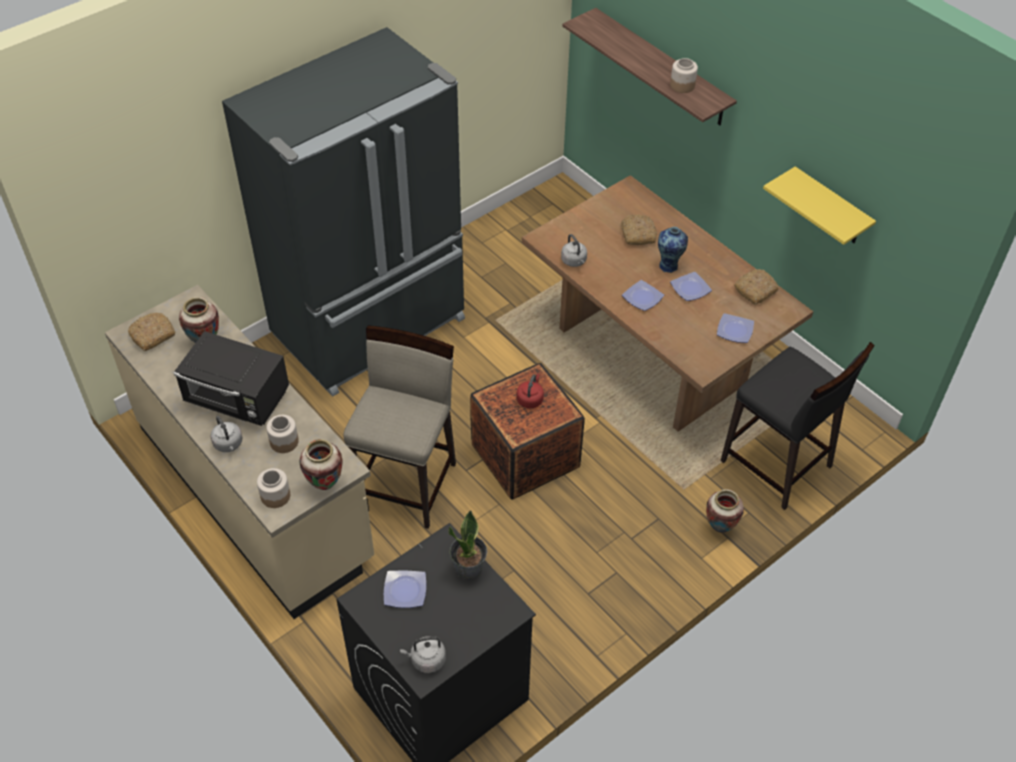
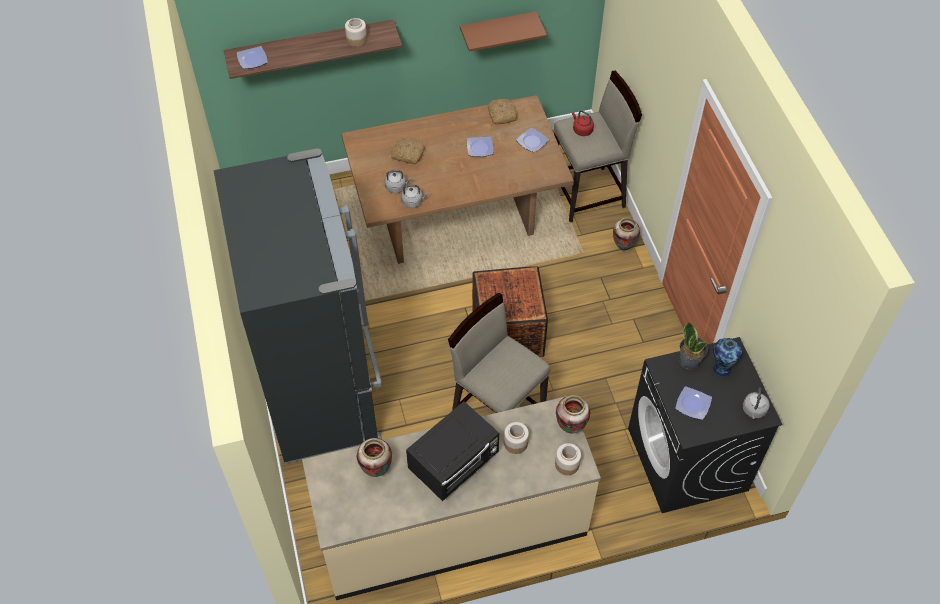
camera: 65 degrees left, 5 degrees up
bread [128,313,175,351] -> none
grey kettle [211,416,242,452] -> grey kettle moved to [384,170,412,193]
red kettle [517,374,544,409] -> red kettle moved to [572,110,594,136]
plate [622,280,664,311] -> plate moved to [237,46,268,69]
vase [658,227,688,273] -> vase moved to [713,338,743,377]
black stool [721,342,875,510] -> beige stool [554,70,642,222]
yellow shelf [763,166,876,245] -> brown shelf [460,12,547,52]

